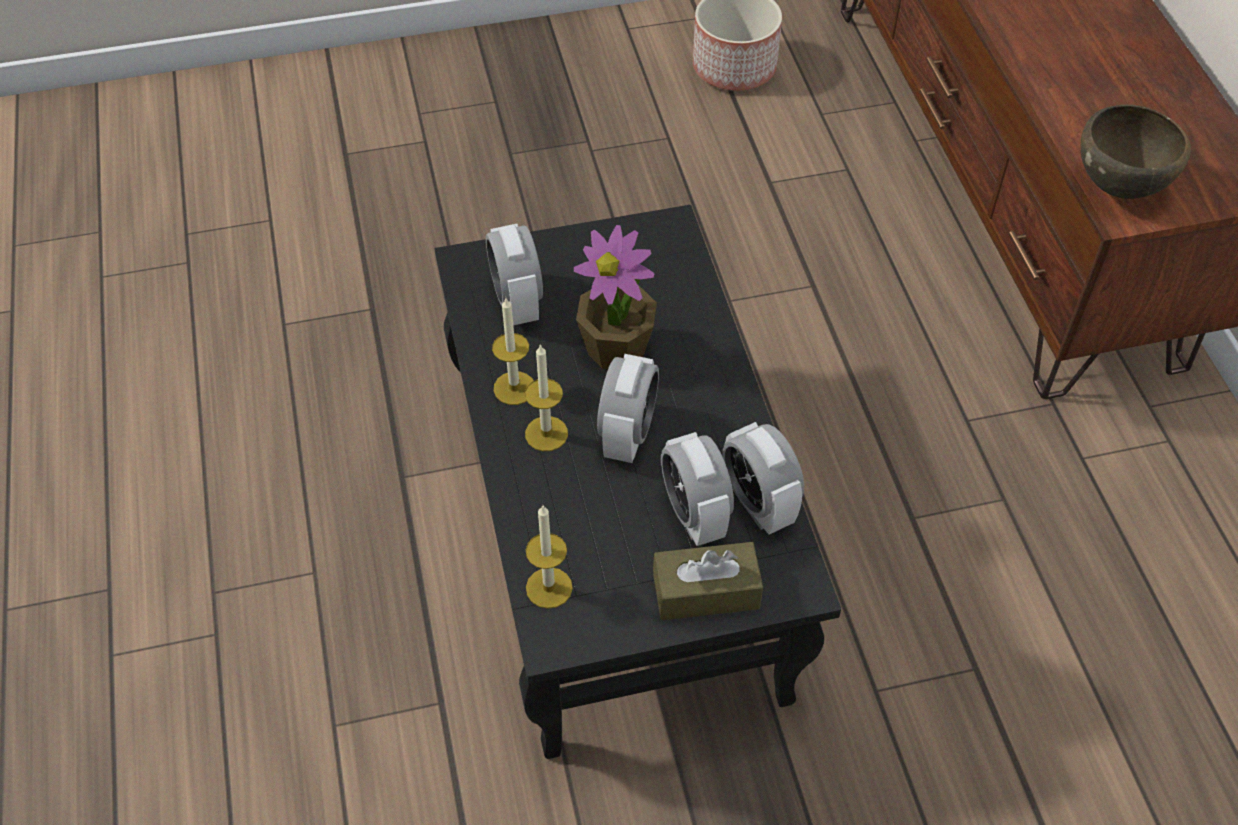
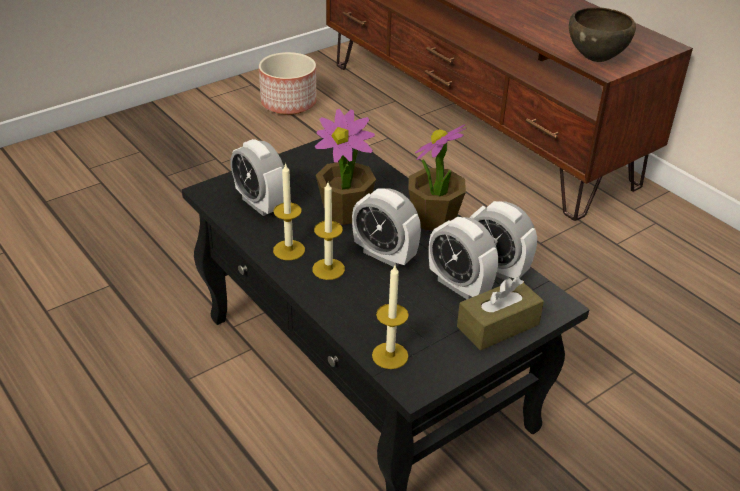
camera: 25 degrees left, 15 degrees down
alarm clock [597,354,659,463] -> alarm clock turned 135 degrees clockwise [352,188,421,267]
none -> potted plant [408,124,467,231]

